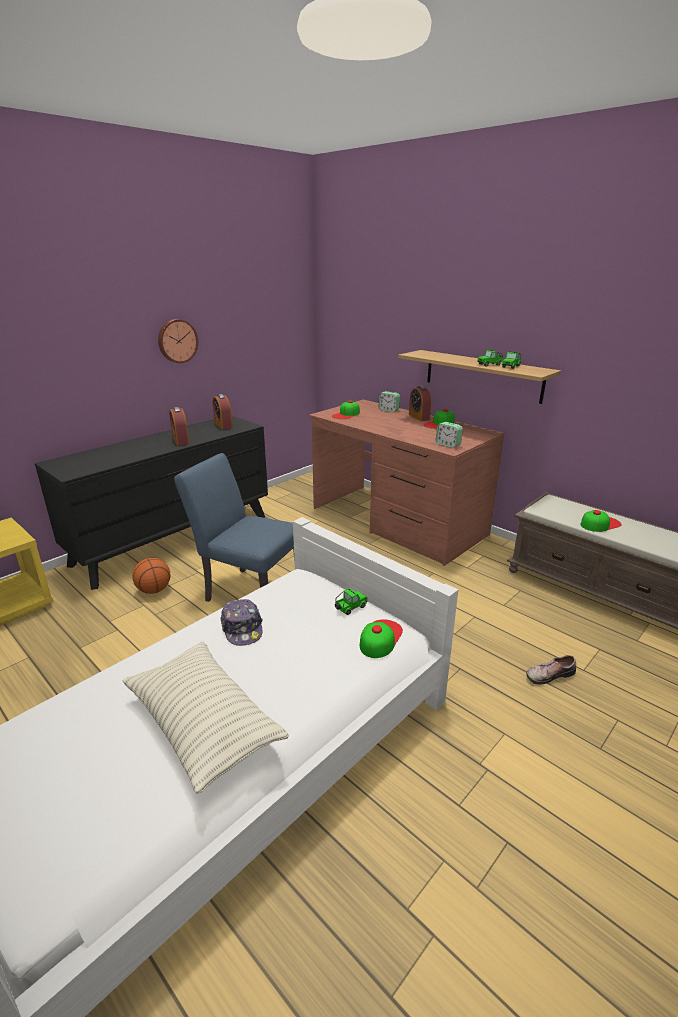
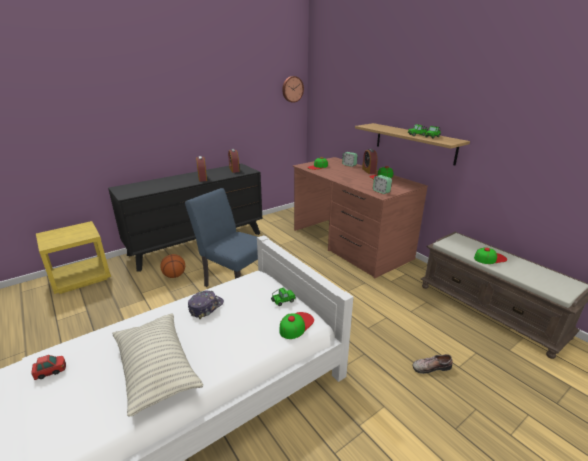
camera: 10 degrees right, 0 degrees up
wall clock [158,319,198,363] -> wall clock moved to [282,76,304,103]
cap [221,599,263,646] -> cap turned 135 degrees counterclockwise [188,290,224,319]
none -> toy car [31,355,66,380]

